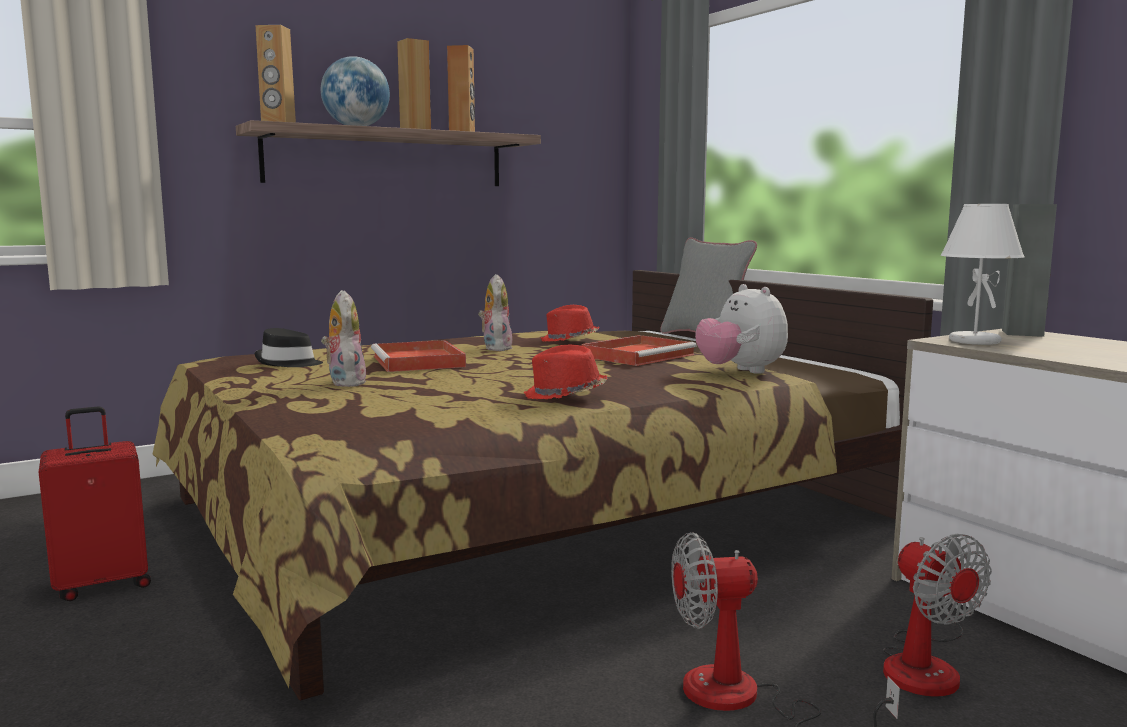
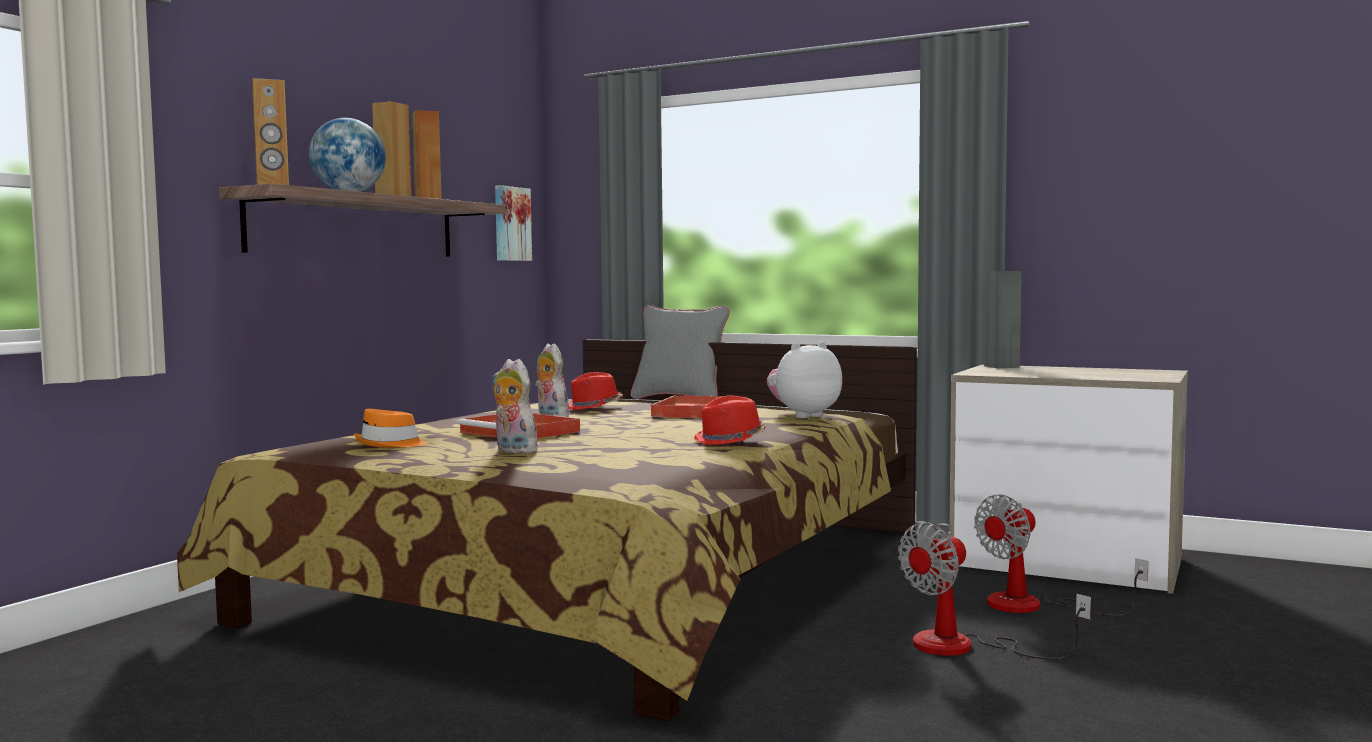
camera: 30 degrees left, 5 degrees down
red suitcase [39,406,151,601] -> none
black hat [255,328,323,367] -> orange hat [354,409,428,447]
plush toy [695,284,788,374] -> plush toy turned 120 degrees clockwise [767,342,842,418]
fan [883,534,992,697] -> fan turned 105 degrees clockwise [974,494,1148,616]
white table lamp [941,204,1024,345] -> none
none -> picture [495,185,532,261]

